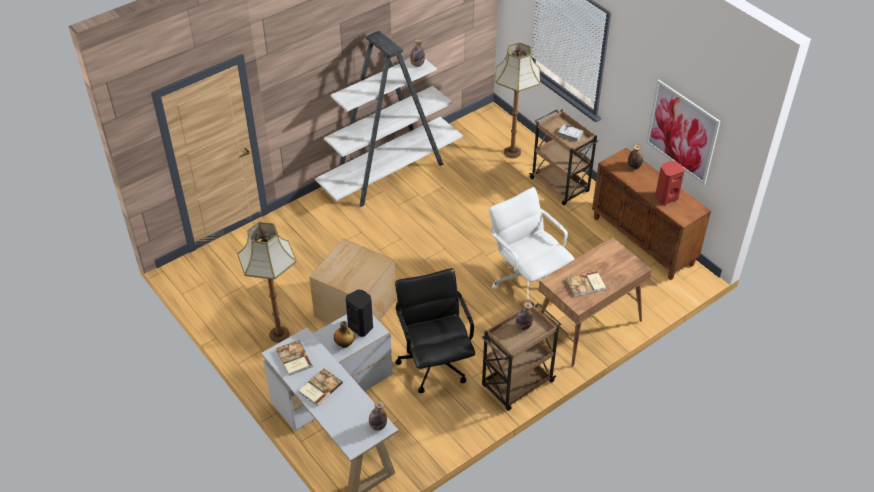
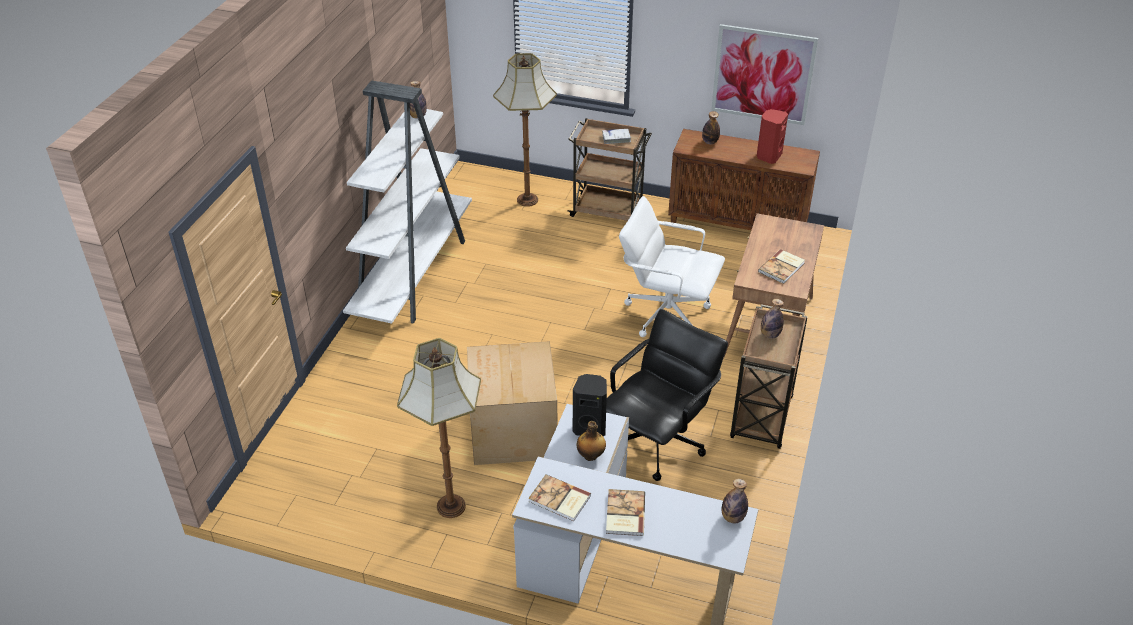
camera: 35 degrees left, 5 degrees down
black office chair [395,268,475,393] -> black office chair turned 90 degrees clockwise [606,309,728,481]

